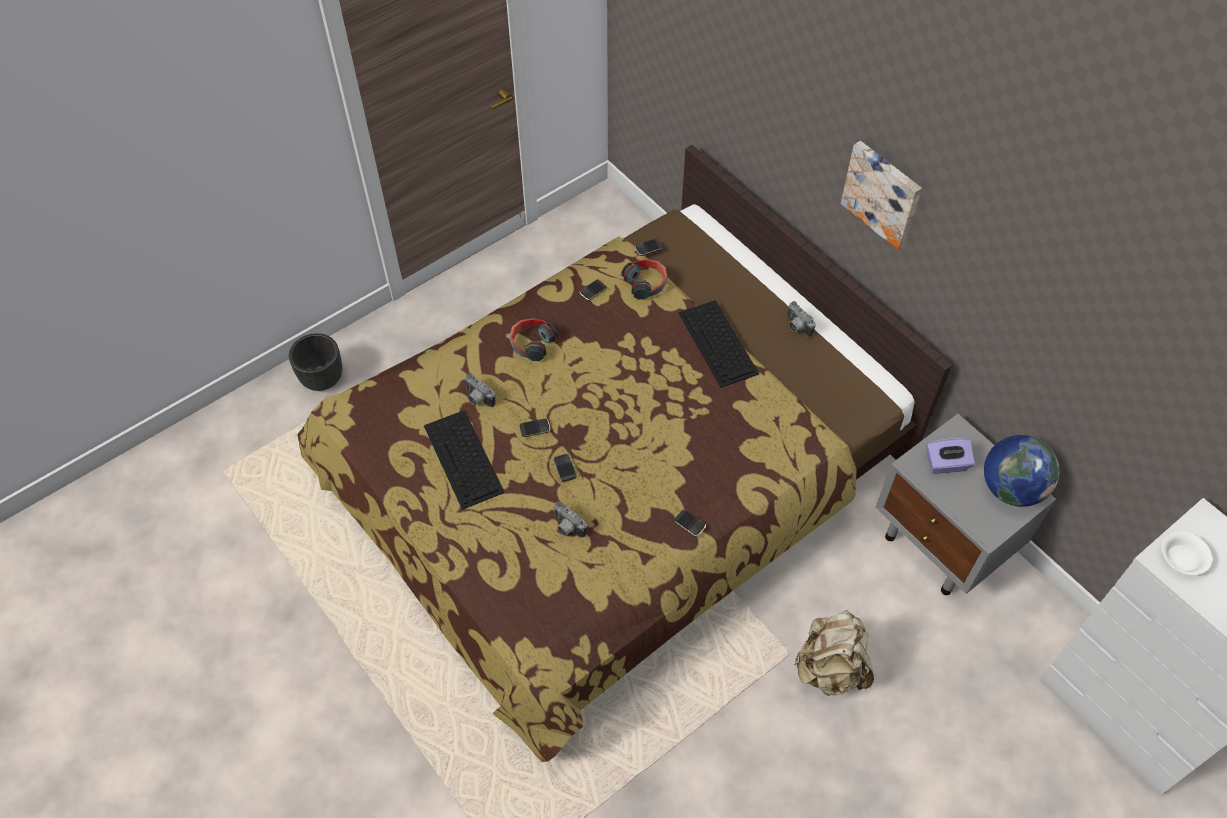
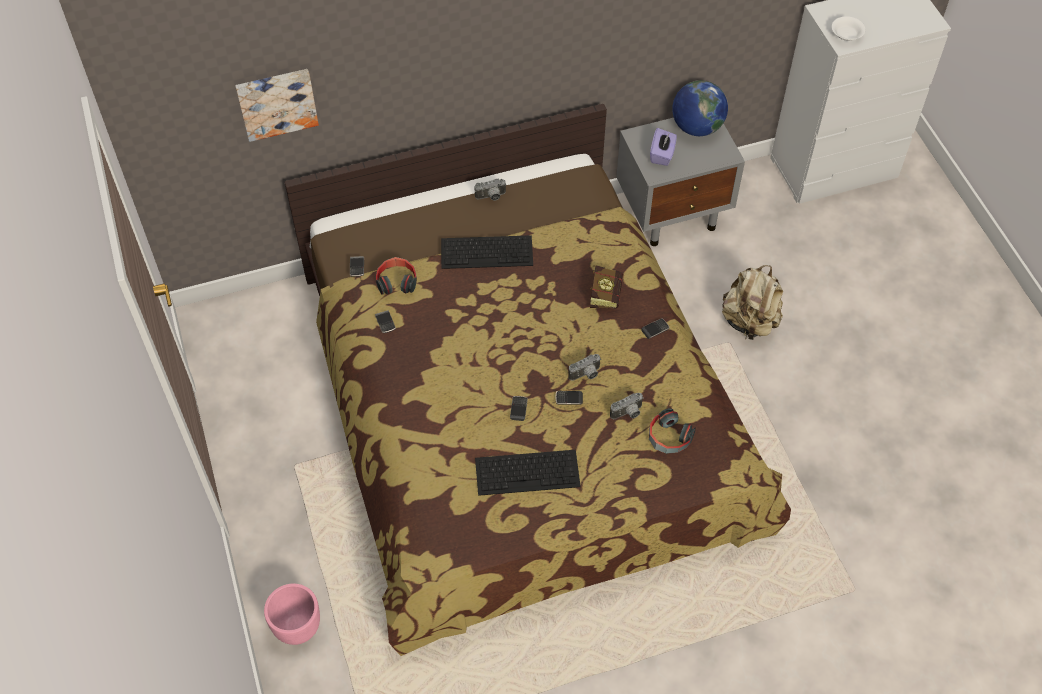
camera: 70 degrees left, 0 degrees up
black planter [289,333,342,391] -> pink planter [264,583,320,645]
camera [464,373,496,407] -> camera moved to [568,354,601,381]
headphones [510,318,558,361] -> headphones moved to [649,408,696,454]
picture [841,141,922,250] -> picture moved to [235,69,319,142]
none -> book [590,265,623,309]

